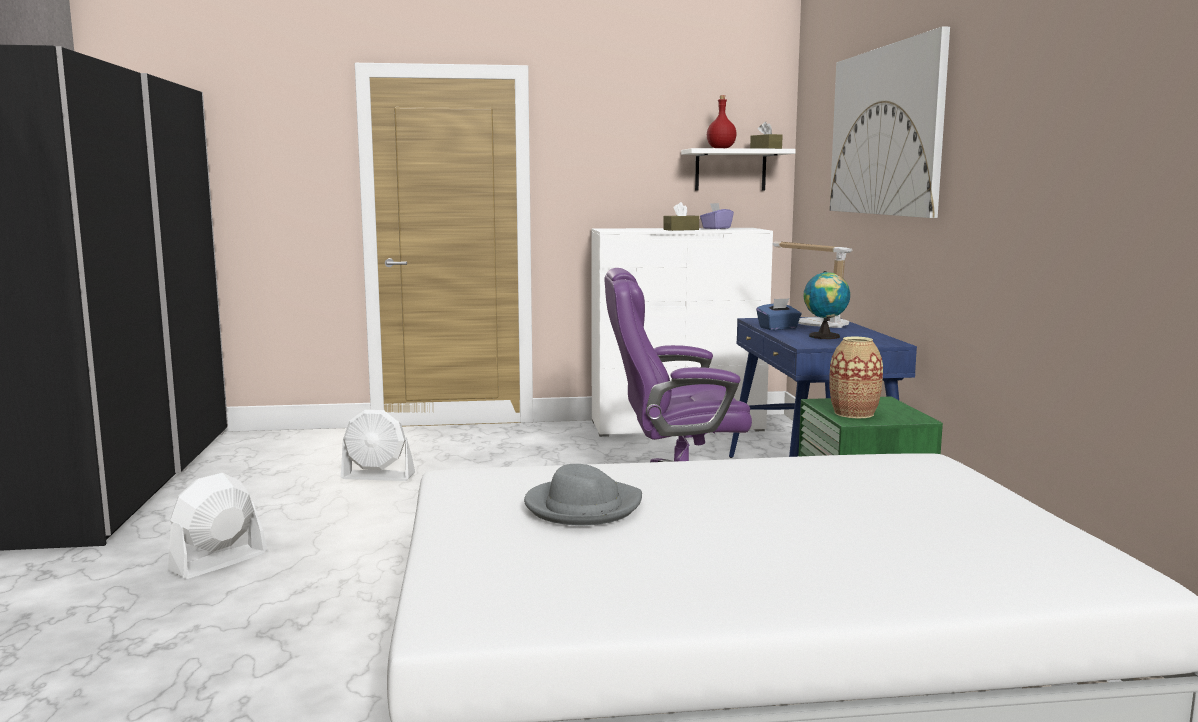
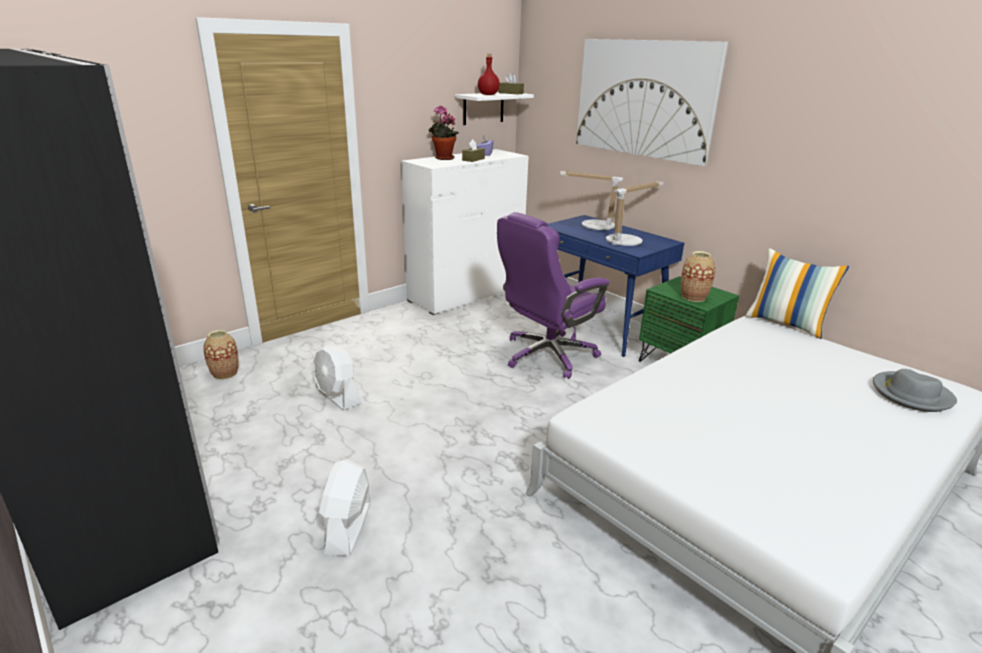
camera: 35 degrees left, 15 degrees up
white fan [341,410,415,481] -> white fan turned 75 degrees clockwise [313,346,360,411]
grey hat [524,464,642,526] -> grey hat moved to [873,369,957,412]
blue tissue box [756,298,802,330] -> none
globe [804,271,850,339] -> table lamp [606,181,663,246]
none -> vase [203,330,239,380]
none -> potted plant [429,106,459,160]
none -> pillow [746,248,849,339]

